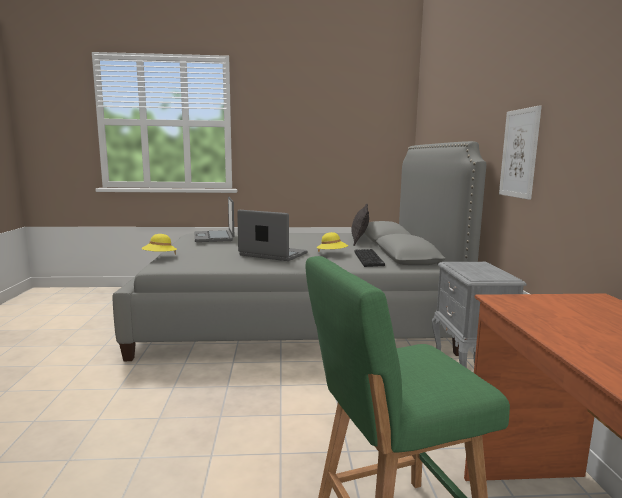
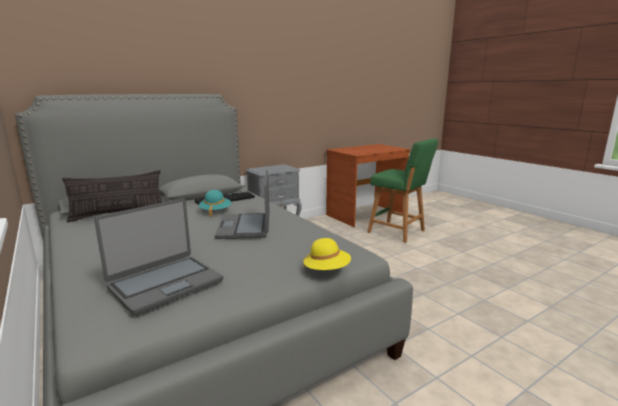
camera: 120 degrees left, 5 degrees up
yellow hat [317,232,348,253] -> turquoise hat [199,190,231,217]
picture [499,106,542,200] -> none

